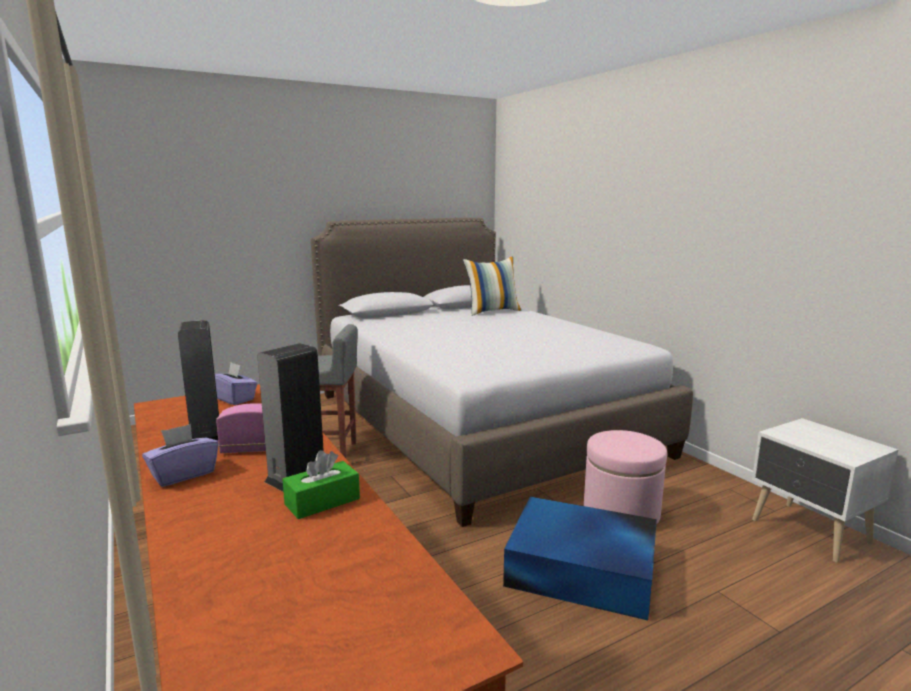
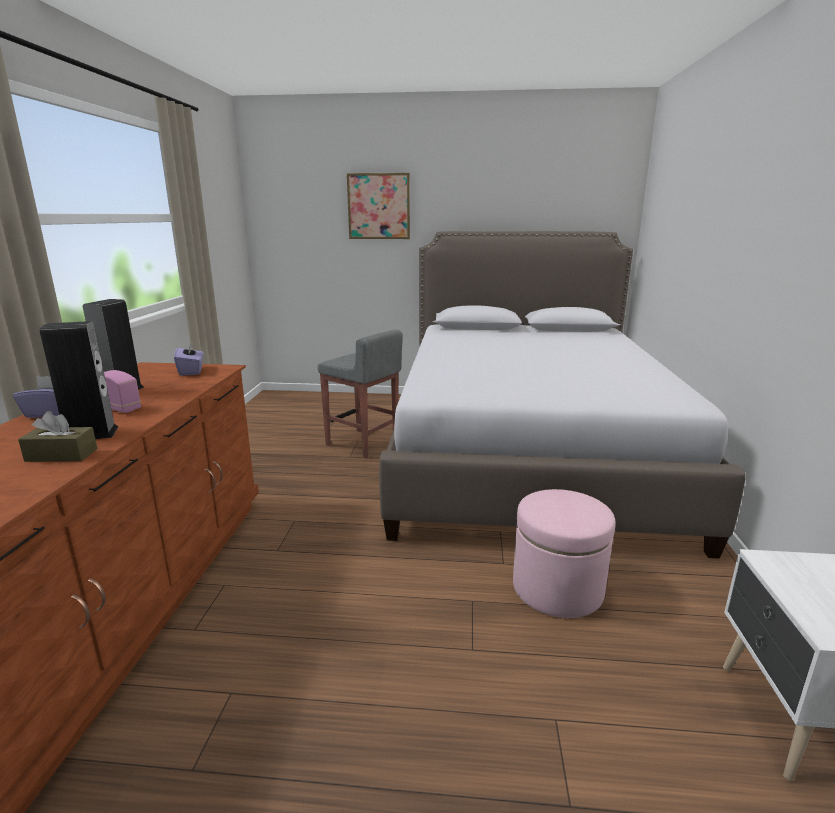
camera: 35 degrees right, 5 degrees up
green tissue box [282,450,360,519] -> brown tissue box [18,411,98,462]
pillow [463,256,521,316] -> none
blue storage box [503,497,657,620] -> none
none -> picture [347,173,410,239]

